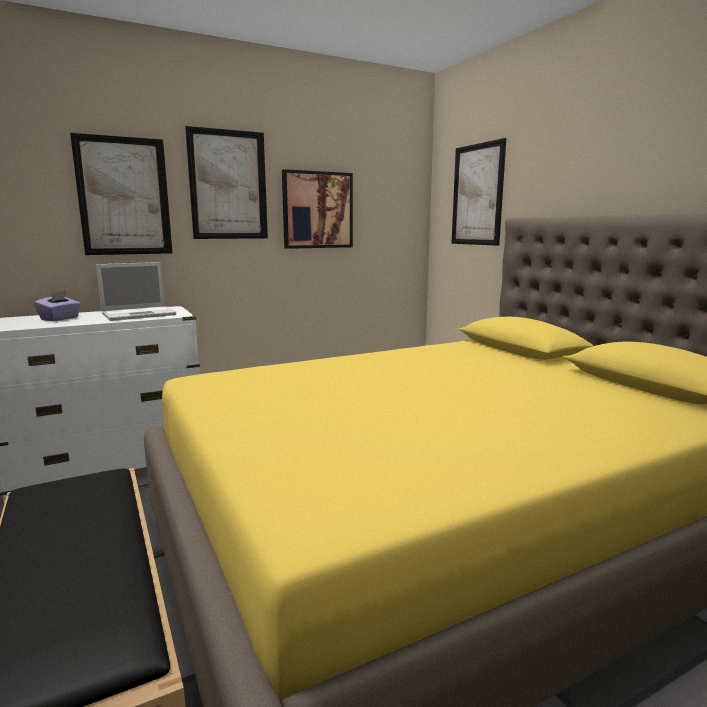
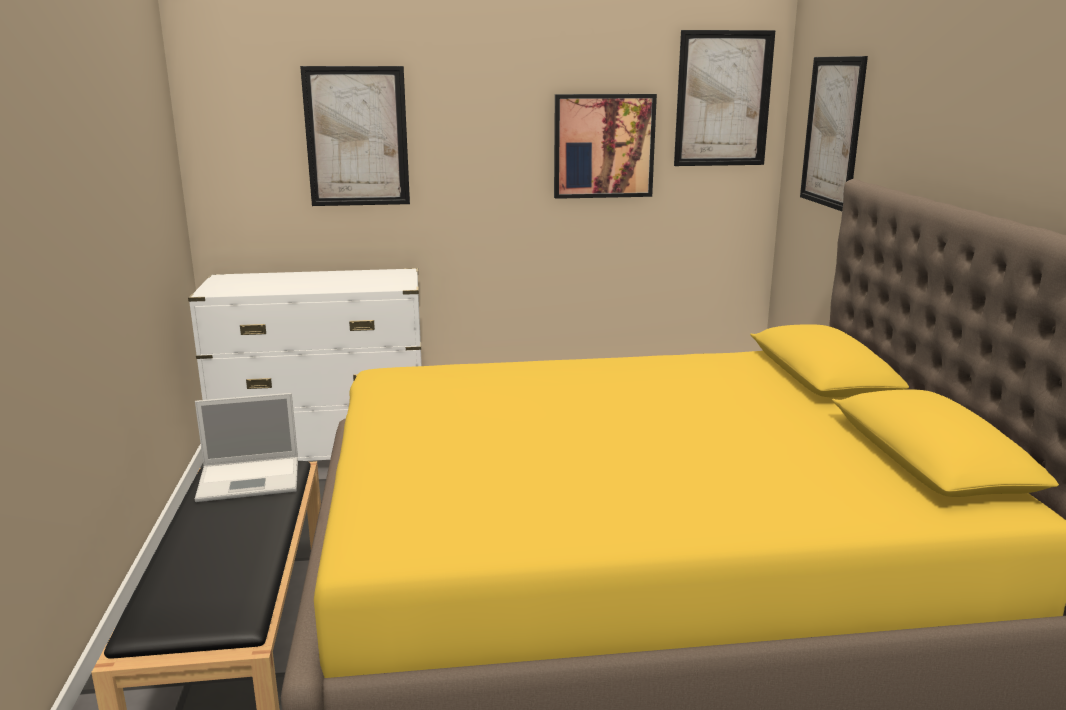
camera: 20 degrees right, 5 degrees up
purple tissue box [34,291,81,321] -> none
laptop [96,262,176,321] -> laptop moved to [195,393,298,502]
picture [185,126,268,239] -> picture moved to [674,30,776,166]

